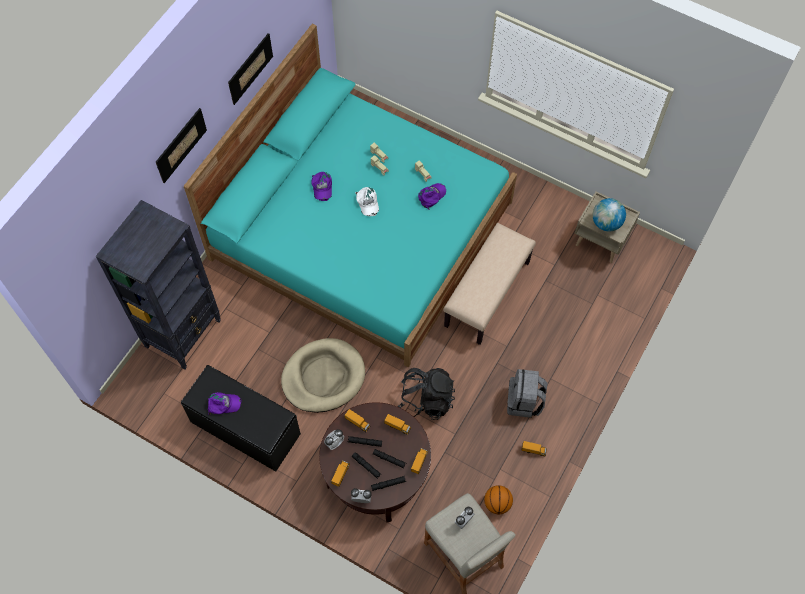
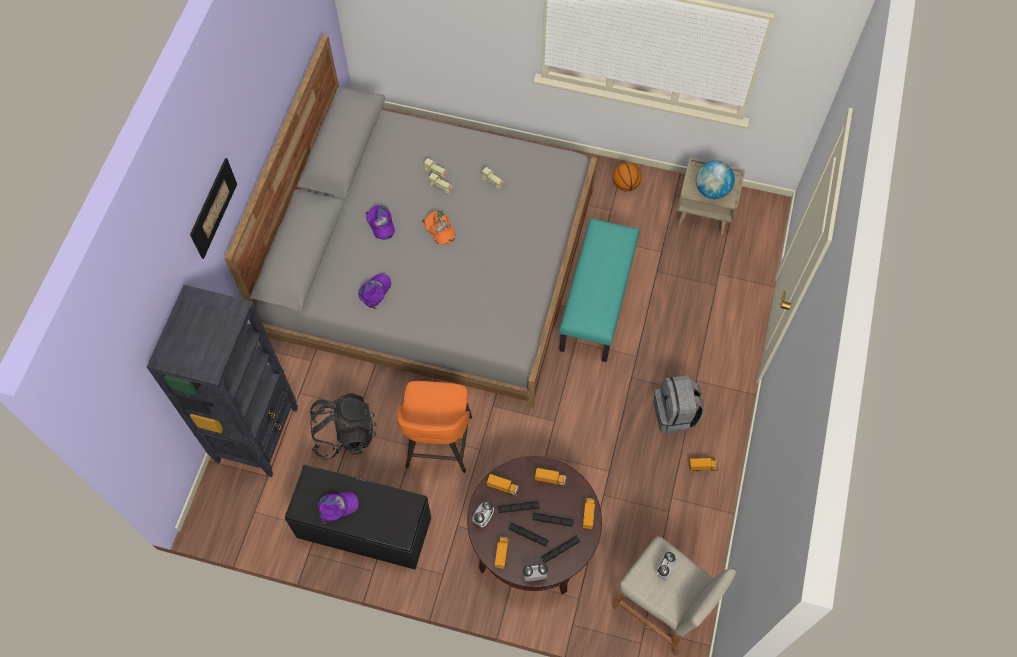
camera: 15 degrees left, 0 degrees up
turquoise bed [184,24,517,367] -> grey bed [224,35,597,408]
picture [228,33,273,105] -> none
beige dog bed [281,338,365,413] -> orange stool [396,381,472,473]
white cap [355,187,379,216] -> orange cap [422,211,455,245]
black backpack [397,368,455,420] -> black backpack moved to [310,393,376,460]
purple cap [418,183,446,210] -> purple cap moved to [358,274,391,309]
beige bench [443,223,536,345] -> turquoise bench [559,218,640,362]
basketball [484,485,513,515] -> basketball moved to [613,162,642,192]

